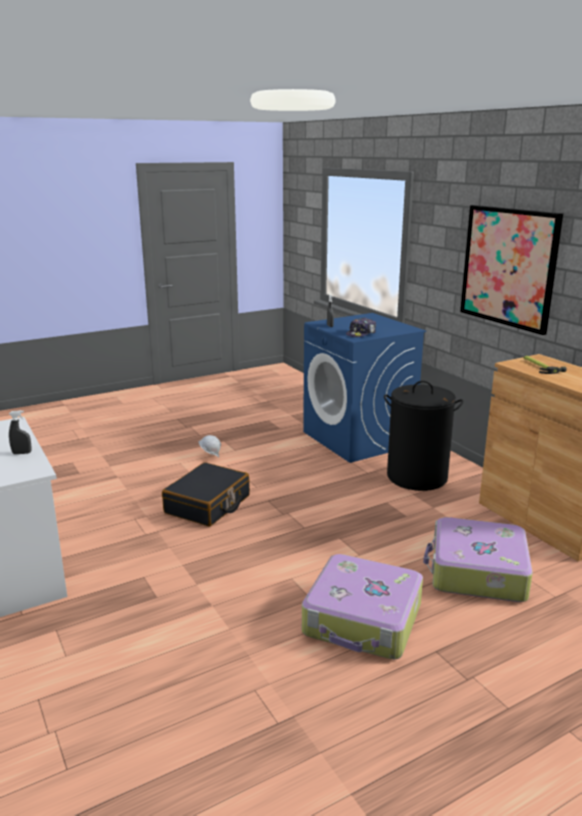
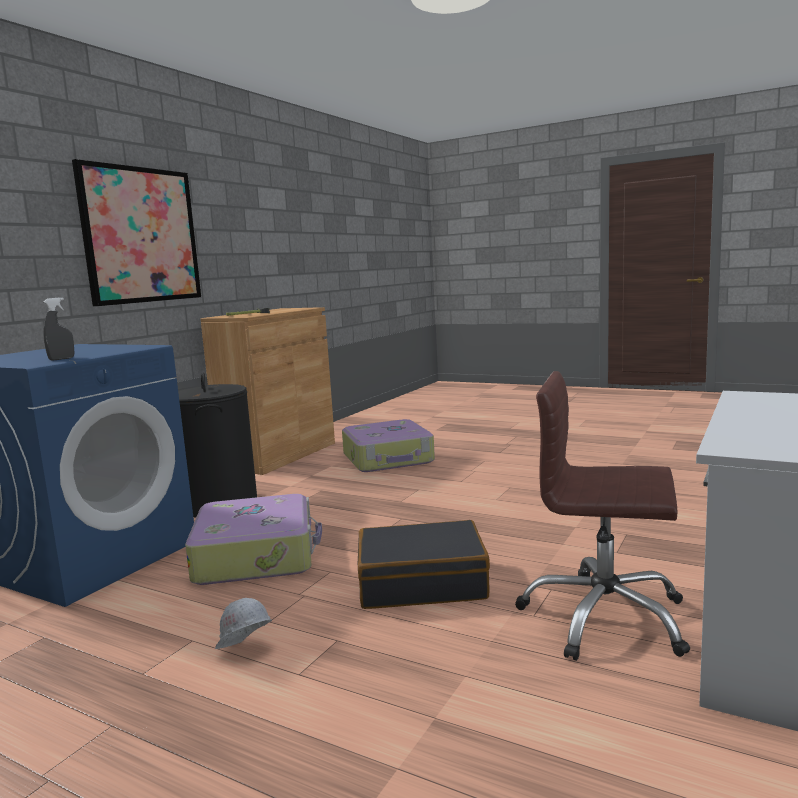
camera: 120 degrees left, 10 degrees down
grey spray bottle [9,410,31,454] -> none
suitcase [302,554,423,659] -> suitcase moved to [185,494,322,585]
cap [346,318,376,337] -> none
none -> brown office chair [515,371,690,661]

